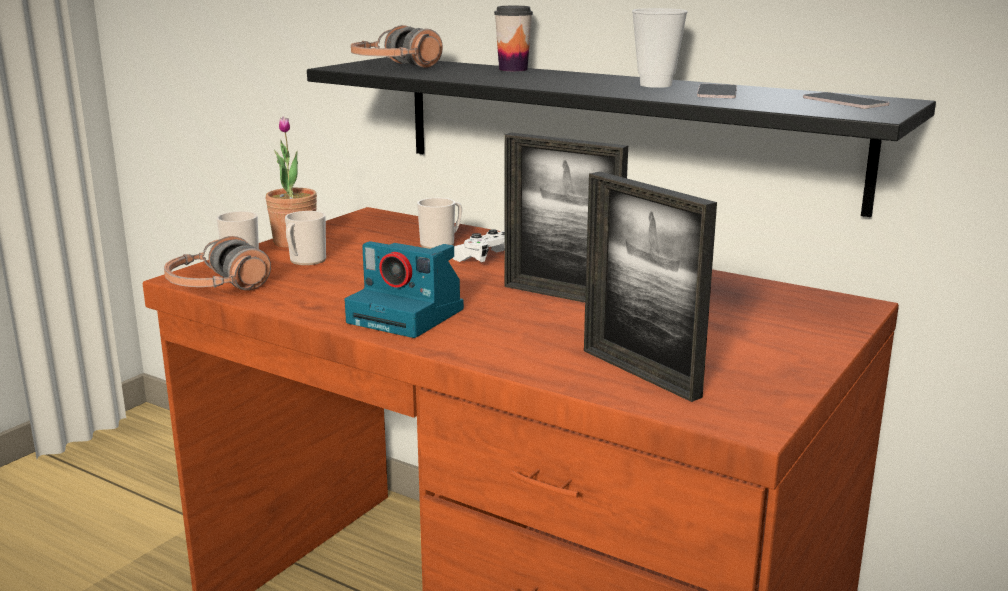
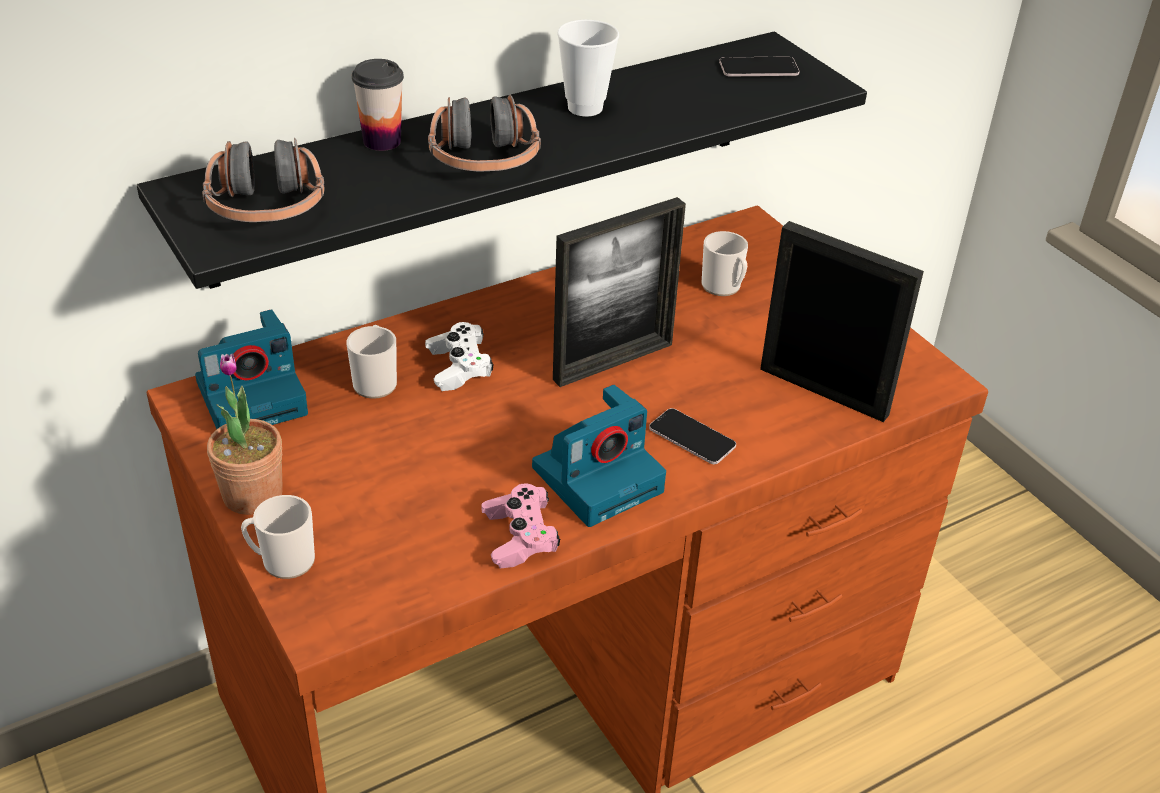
camera: 65 degrees left, 20 degrees up
headphones [164,236,271,290] -> headphones moved to [428,95,541,171]
mug [285,211,326,265] -> mug moved to [702,231,748,296]
picture frame [584,172,717,402] -> picture frame turned 135 degrees counterclockwise [760,221,924,422]
phone [697,84,737,98] -> phone moved to [649,408,736,464]
none -> camera [195,309,308,429]
none -> pink game controller [481,483,560,568]

